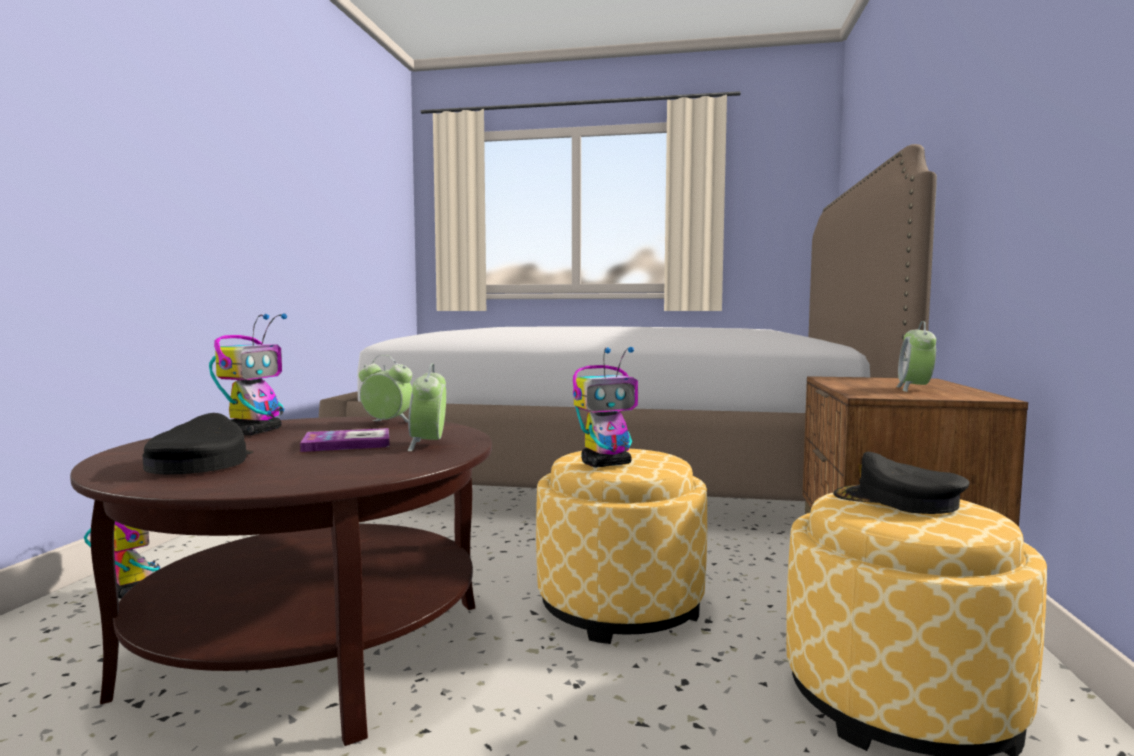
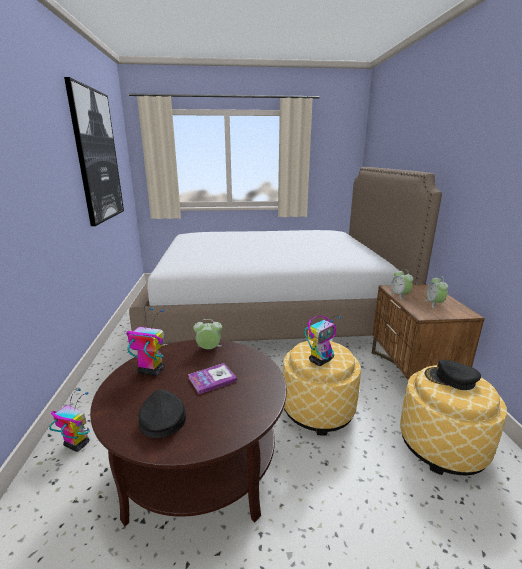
camera: 15 degrees left, 15 degrees up
toy robot [209,314,287,435] -> toy robot turned 75 degrees counterclockwise [126,307,165,376]
alarm clock [408,363,446,451] -> alarm clock moved to [390,269,413,300]
none -> picture [64,77,124,226]

